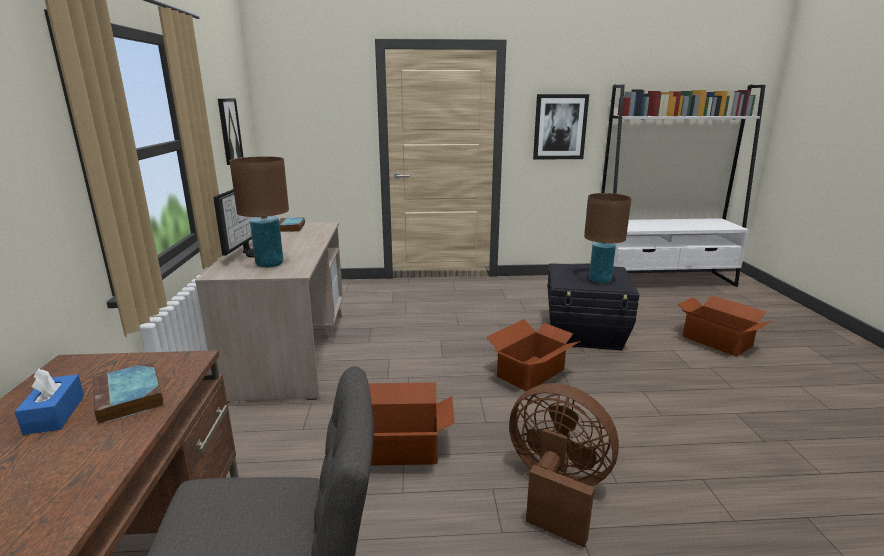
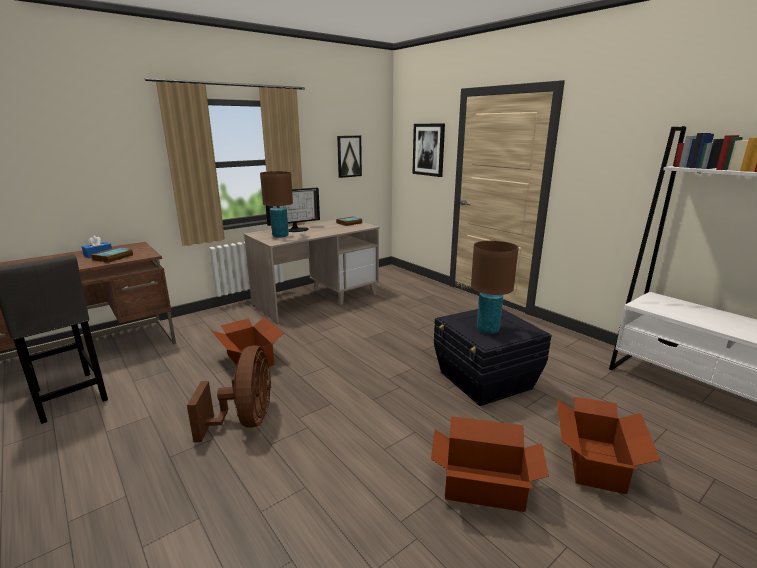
camera: 55 degrees right, 0 degrees up
cardboard box [487,319,581,391] -> cardboard box moved to [431,416,549,512]
picture [533,94,589,160] -> picture moved to [412,124,445,177]

